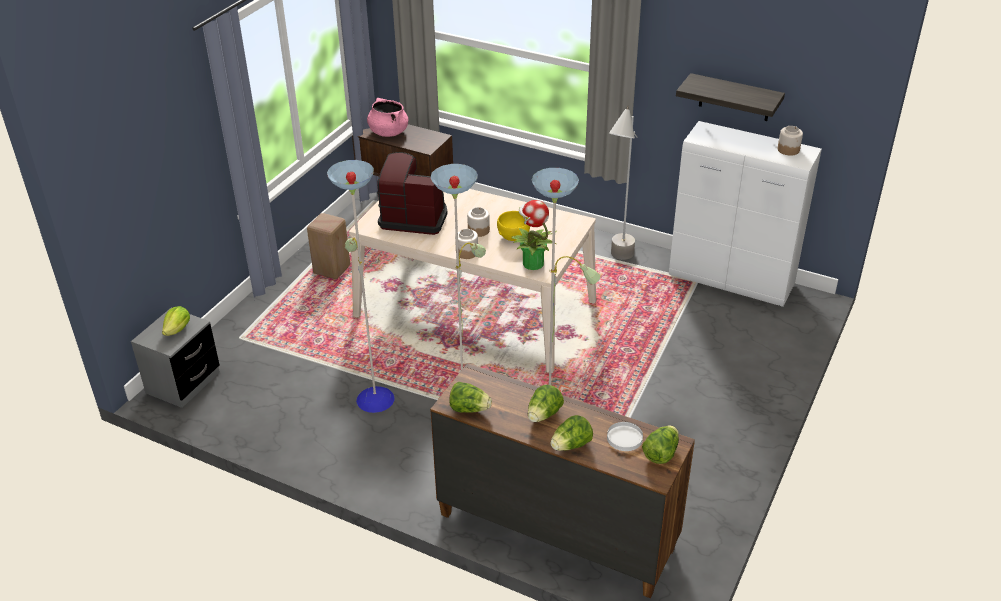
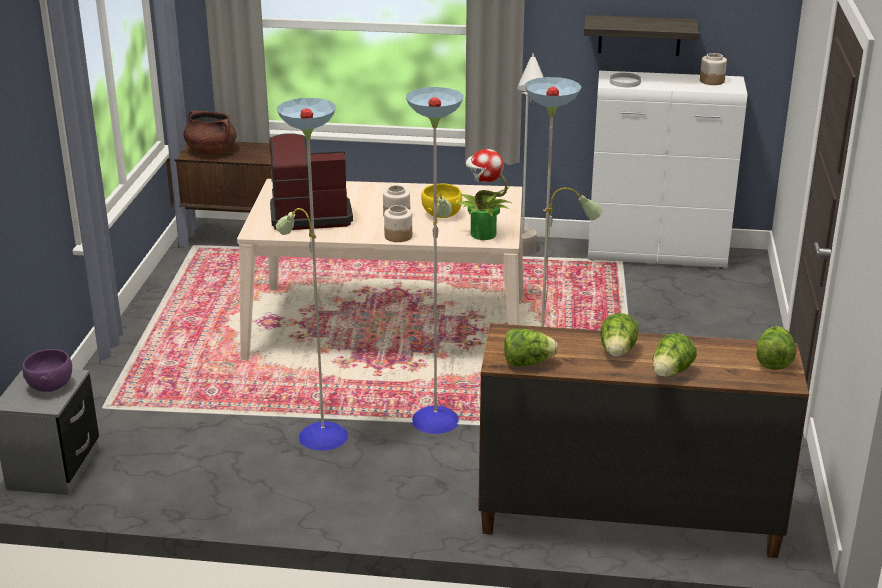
camera: 20 degrees left, 10 degrees down
lettuce [162,306,190,336] -> purple bowl [22,349,72,392]
beige stool [307,213,350,279] -> none
pink cooking pot [367,98,408,137] -> brown cooking pot [183,110,236,155]
white plate [607,422,643,451] -> white plate moved to [610,73,641,87]

